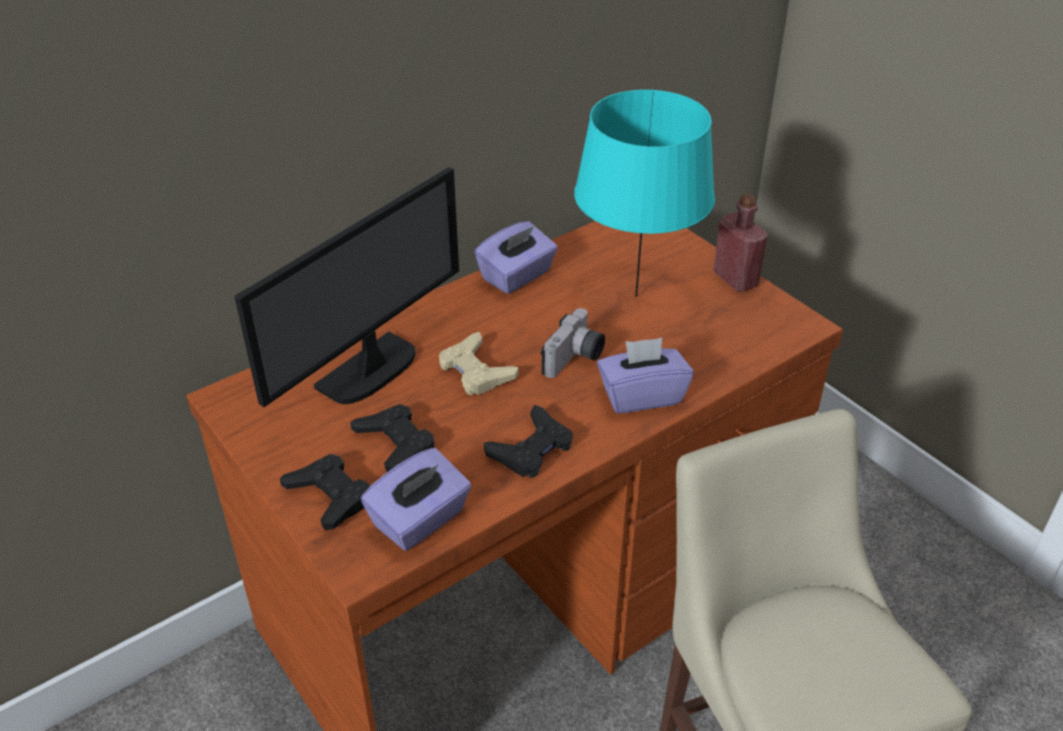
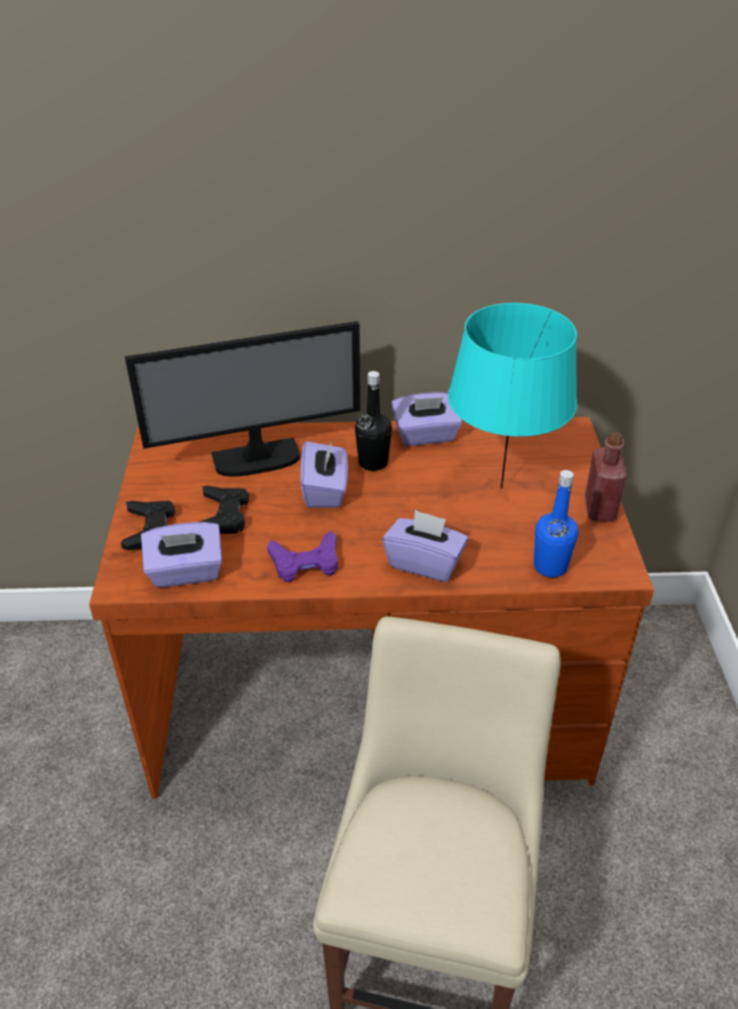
camera: 35 degrees right, 0 degrees up
beige game controller [439,332,518,396] -> purple tissue box [300,441,348,508]
black game controller [484,405,573,478] -> purple game controller [267,531,338,582]
camera [541,308,605,378] -> none
none -> black bottle [355,371,392,471]
none -> blue bottle [534,470,578,578]

